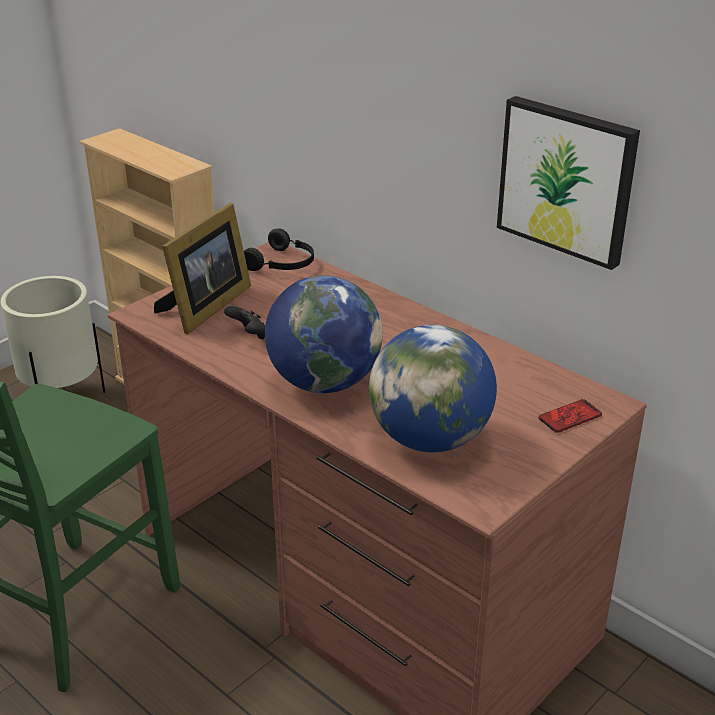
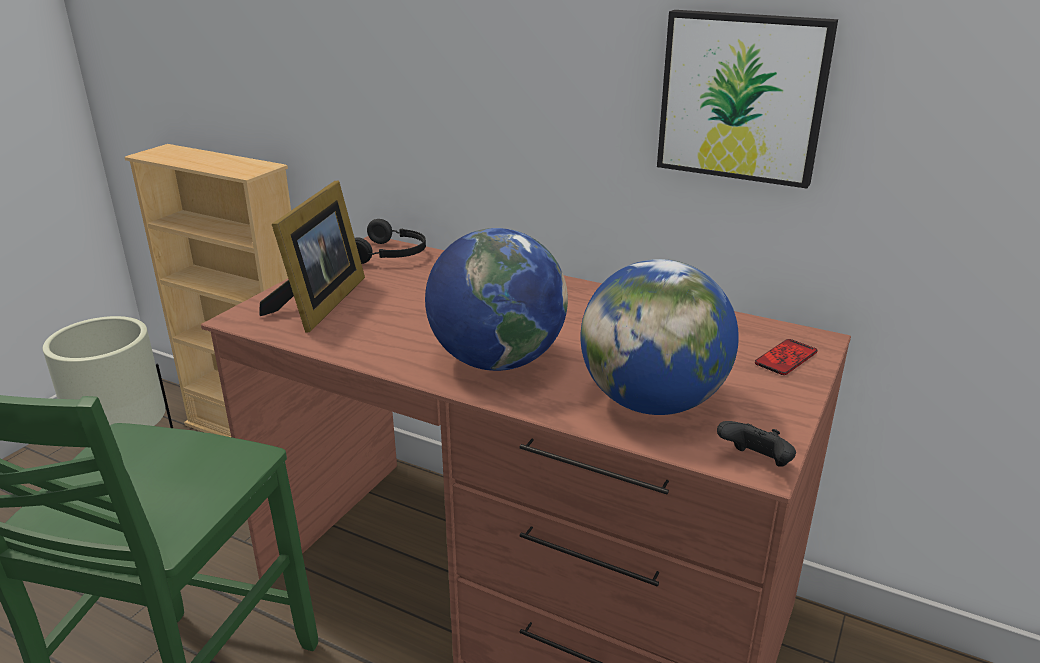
camera: 15 degrees left, 5 degrees down
black game controller [224,306,265,339] -> black game controller moved to [717,421,796,467]

